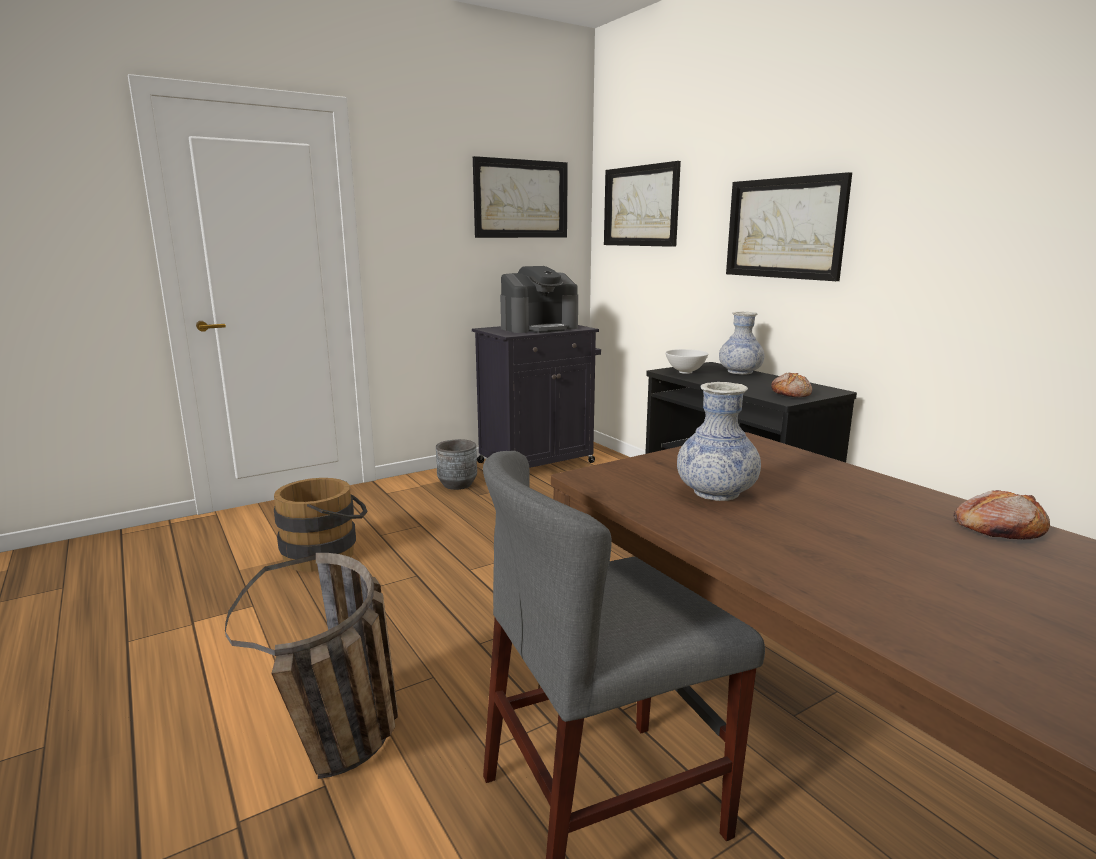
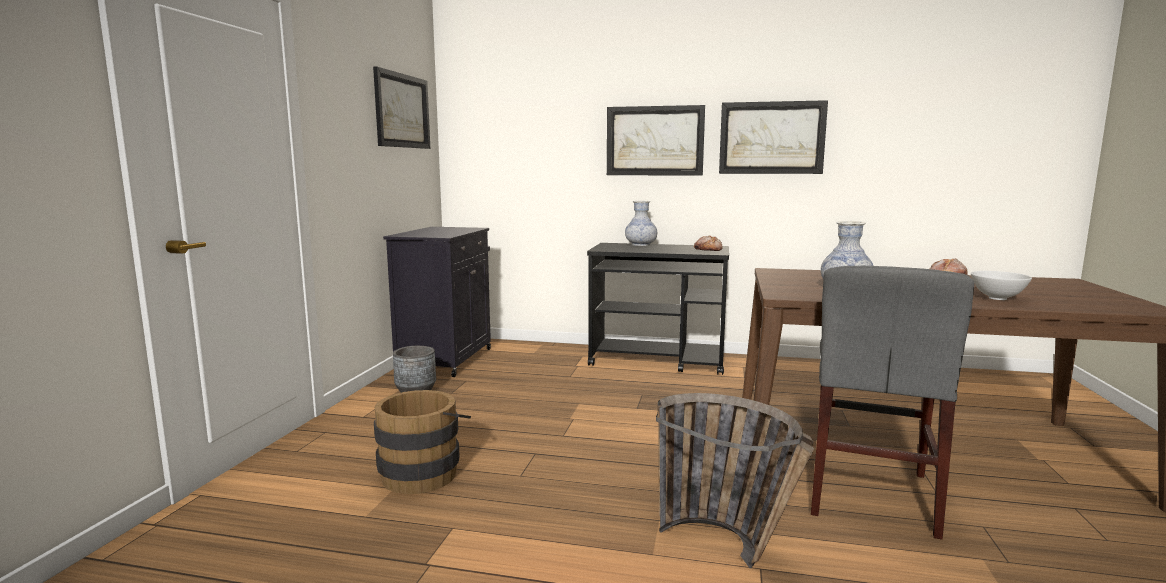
camera: 45 degrees left, 5 degrees down
coffee machine [500,266,578,333] -> none
picture [604,161,681,247] -> picture moved to [719,100,828,174]
white bowl [665,349,709,374] -> white bowl moved to [971,271,1032,300]

